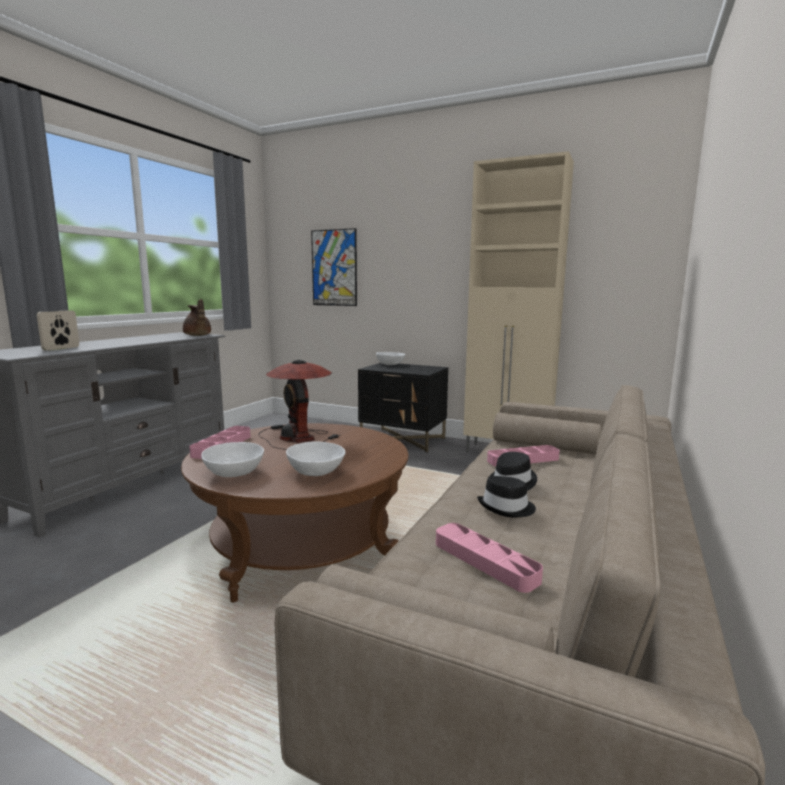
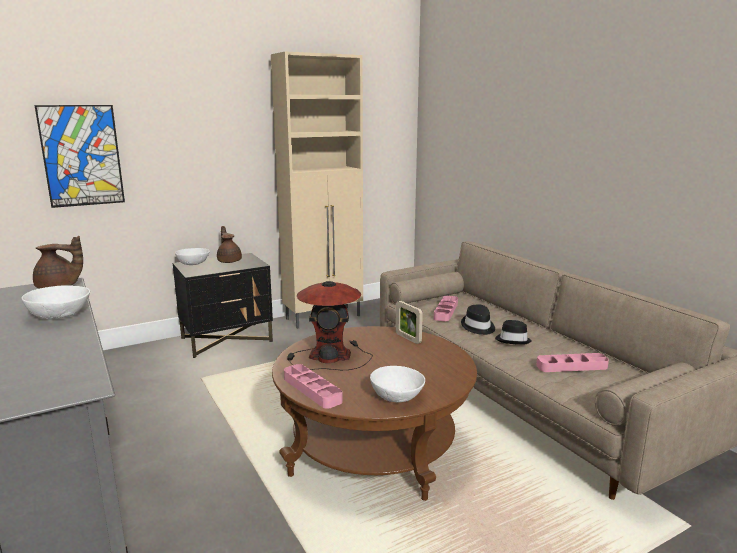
camera: 55 degrees left, 5 degrees up
picture frame [37,310,79,351] -> picture frame moved to [396,301,423,344]
white bowl [286,441,345,476] -> white bowl moved to [22,285,90,320]
none -> brown teapot [217,226,242,263]

